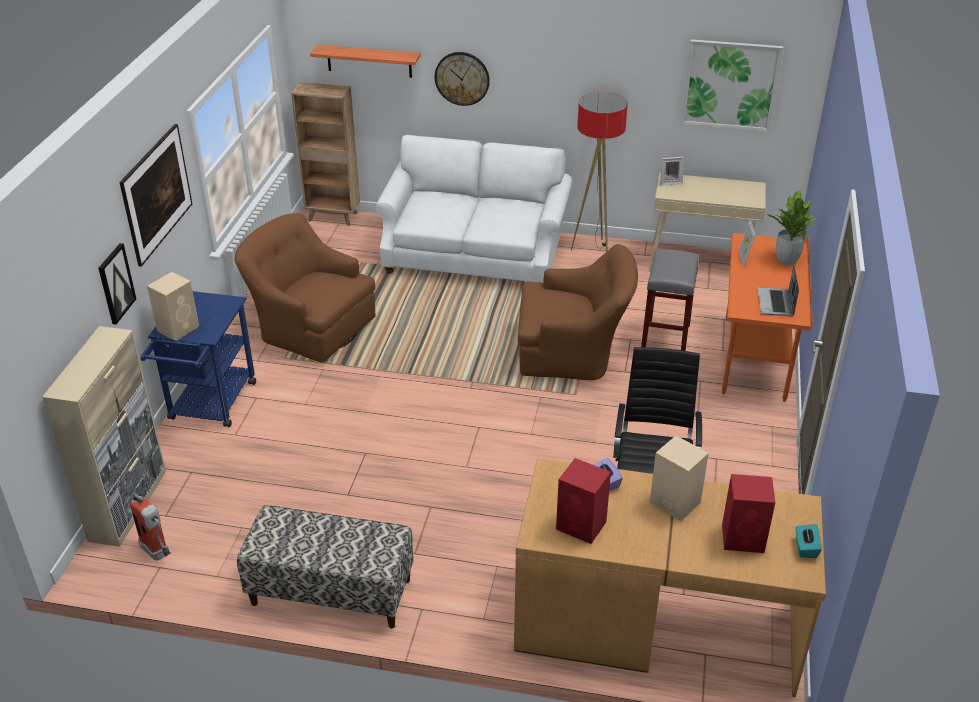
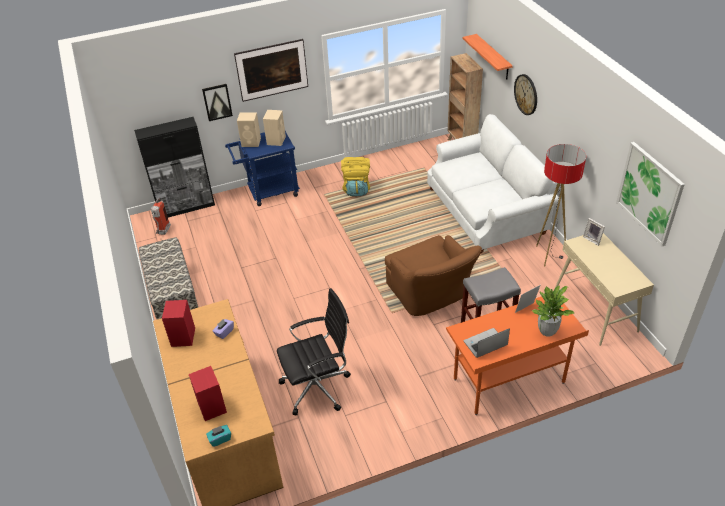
camera: 60 degrees right, 5 degrees up
beige cabinet [42,326,166,547] -> black cabinet [134,117,215,217]
brown armchair [235,213,376,362] -> yellow backpack [341,157,370,196]
beige speaker [650,436,709,521] -> beige speaker moved to [263,110,286,146]

